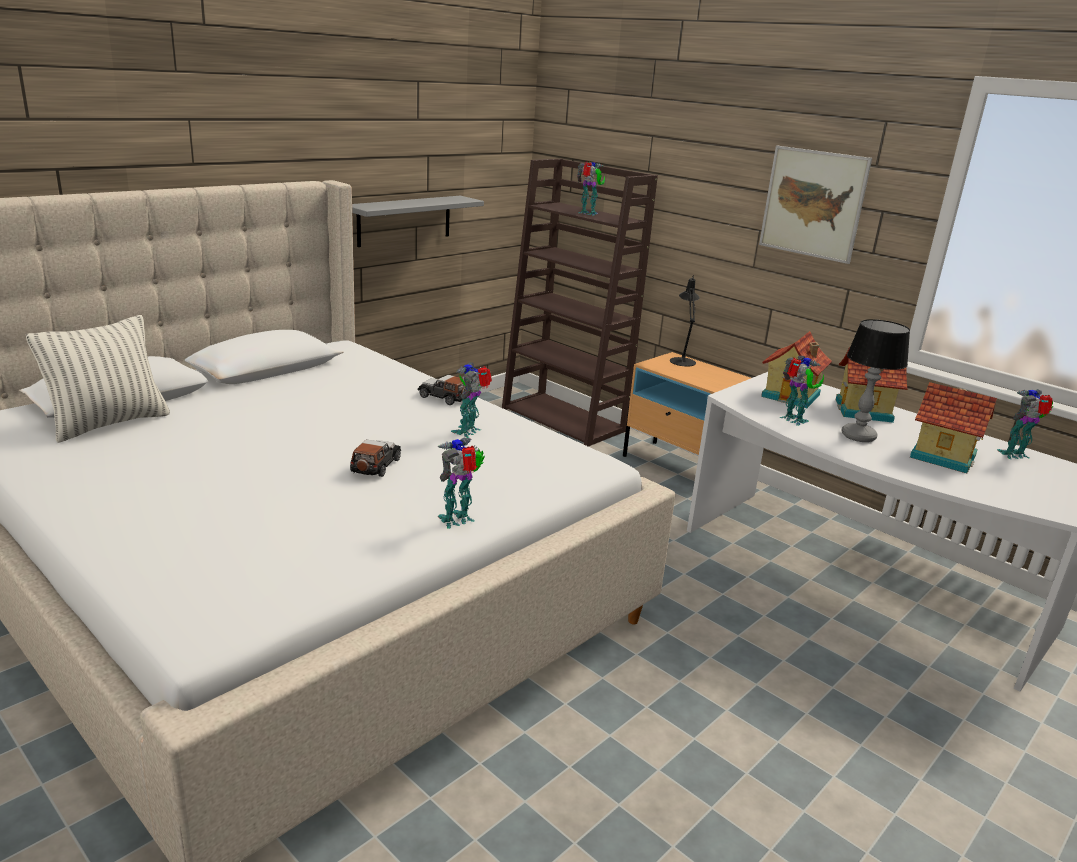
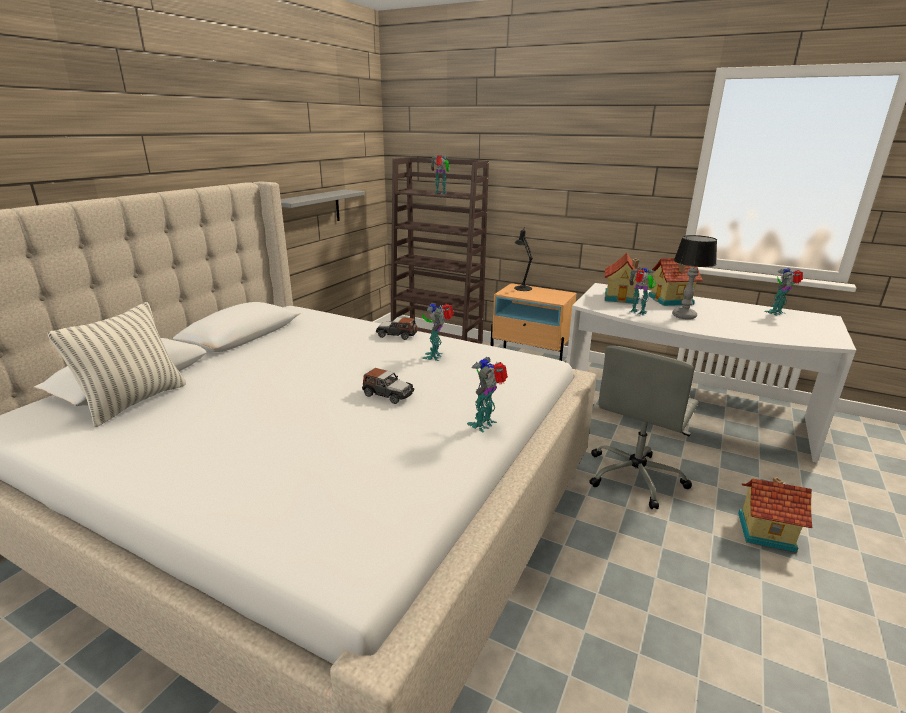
camera: 15 degrees left, 0 degrees up
toy car [350,439,401,477] -> toy car turned 120 degrees clockwise [362,368,414,404]
picture [759,146,872,264] -> none
toy house [910,382,997,473] -> toy house moved to [738,477,813,553]
none -> grey office chair [589,346,698,509]

